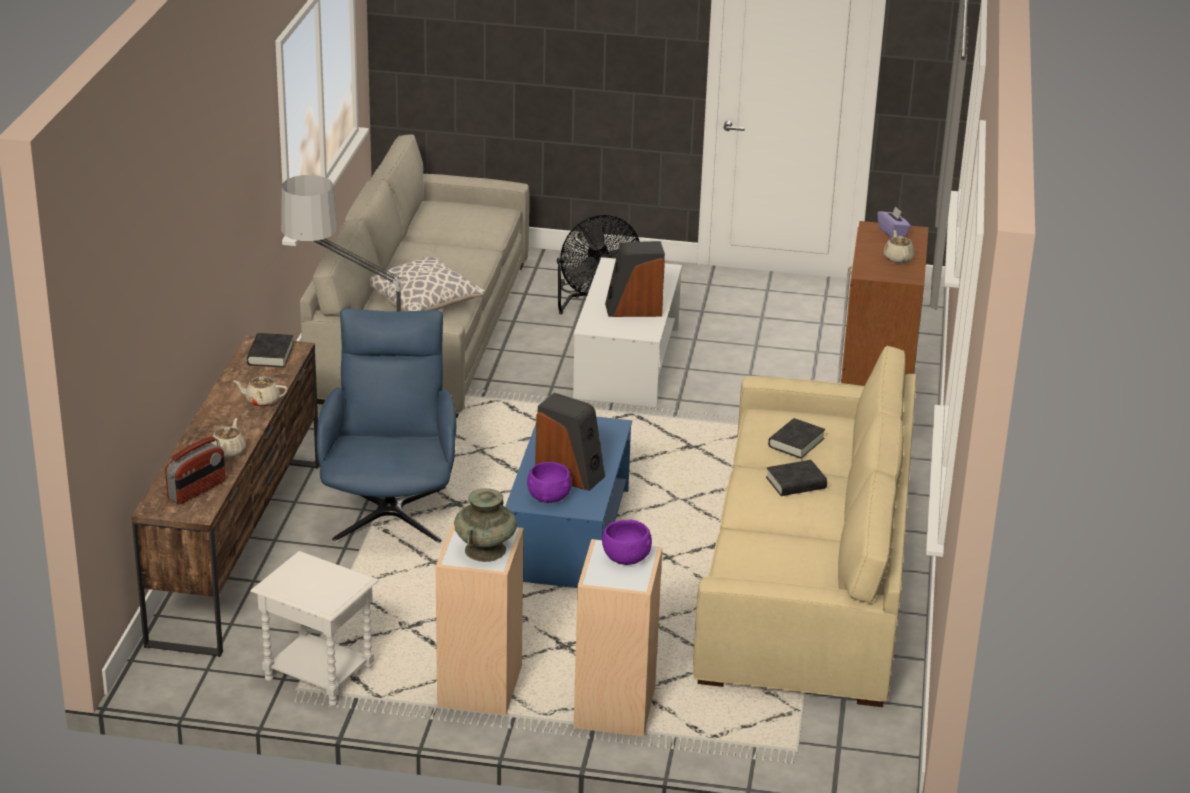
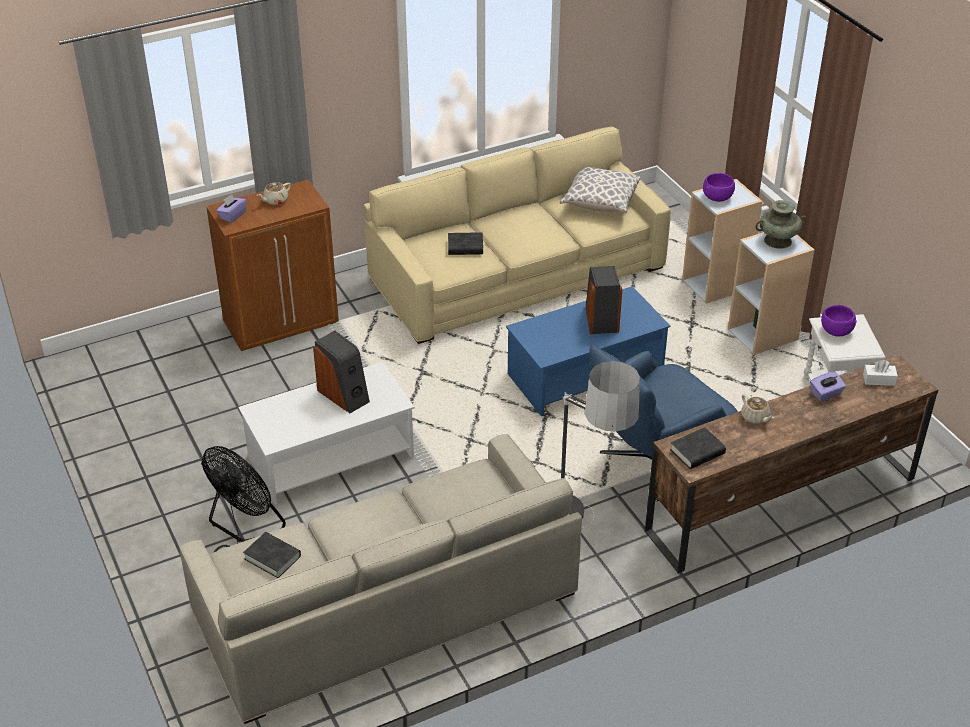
camera: 125 degrees left, 10 degrees up
radio [165,436,225,504] -> white tissue box [863,360,898,386]
beige teapot [211,418,246,458] -> purple tissue box [810,372,846,401]
pillow [370,256,485,311] -> pillow moved to [560,167,640,214]
purple bowl [527,462,572,503] -> purple bowl moved to [821,305,856,337]
black book [766,460,827,496] -> black book moved to [243,532,301,578]

